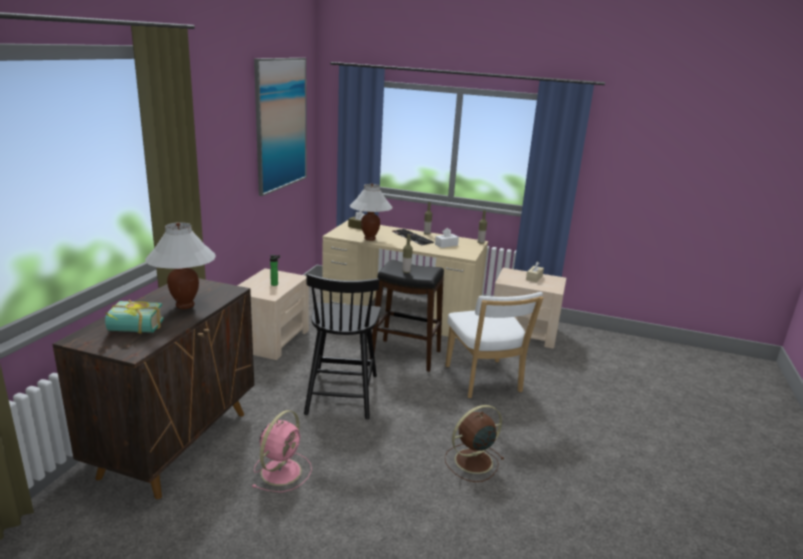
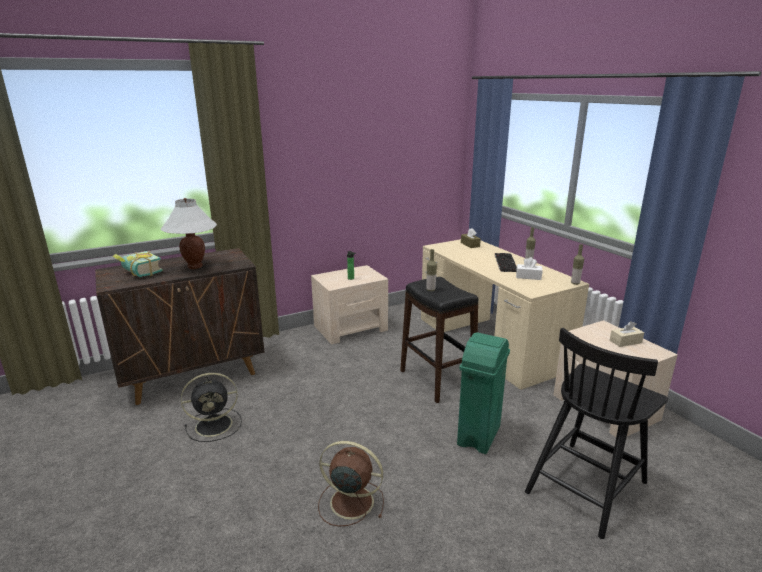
camera: 45 degrees right, 0 degrees up
pink fan [252,410,312,492] -> black fan [181,373,242,442]
picture [254,58,307,196] -> none
black chair [304,274,381,419] -> black chair moved to [525,328,668,539]
white table lamp [350,184,393,241] -> none
white chair [445,292,543,398] -> green trash can [457,332,510,454]

